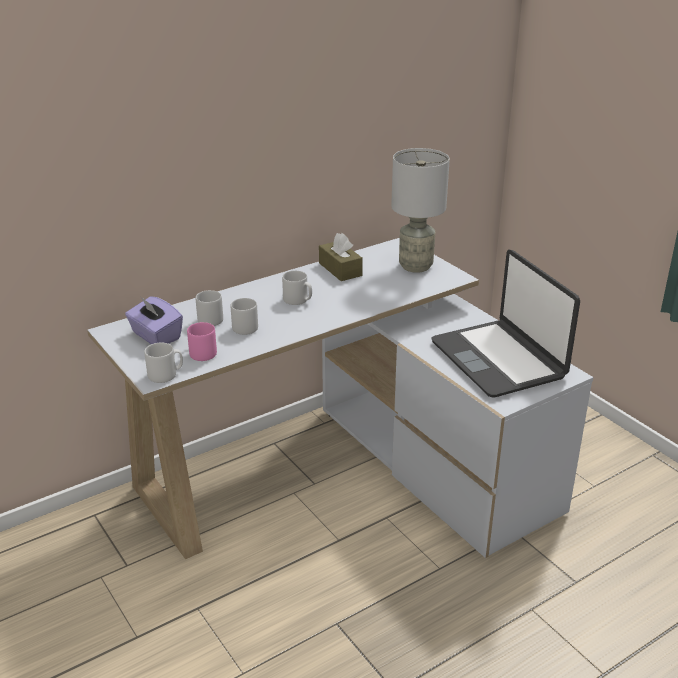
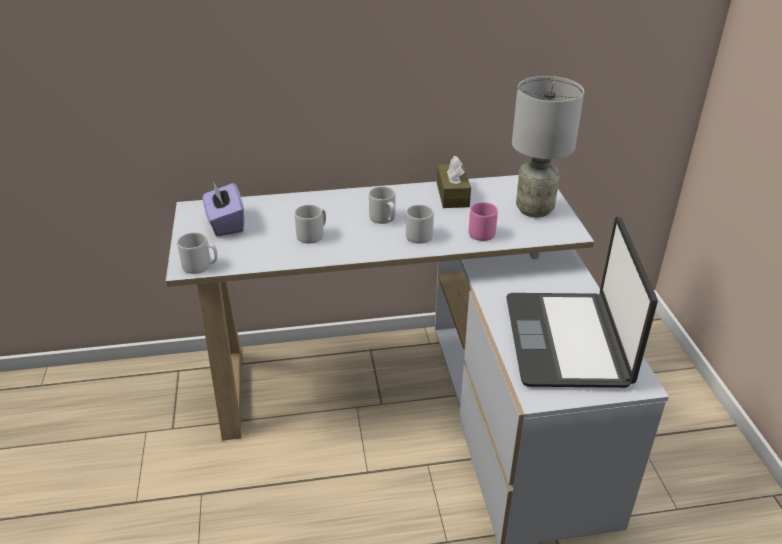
camera: 25 degrees right, 5 degrees up
pink mug [187,322,217,361] -> pink mug moved to [469,202,498,241]
grey mug [196,290,223,326] -> grey mug moved to [406,205,434,244]

